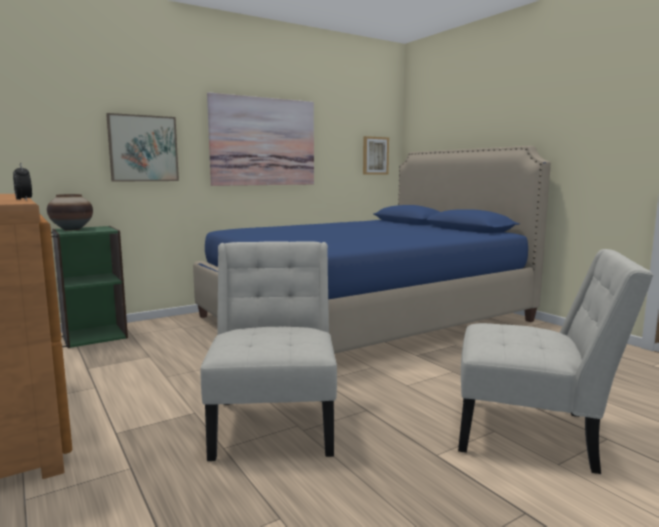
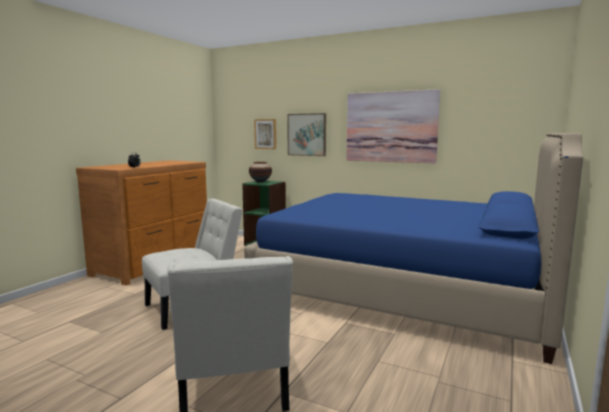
camera: 60 degrees right, 0 degrees up
picture [363,136,389,175] -> picture moved to [254,119,276,149]

